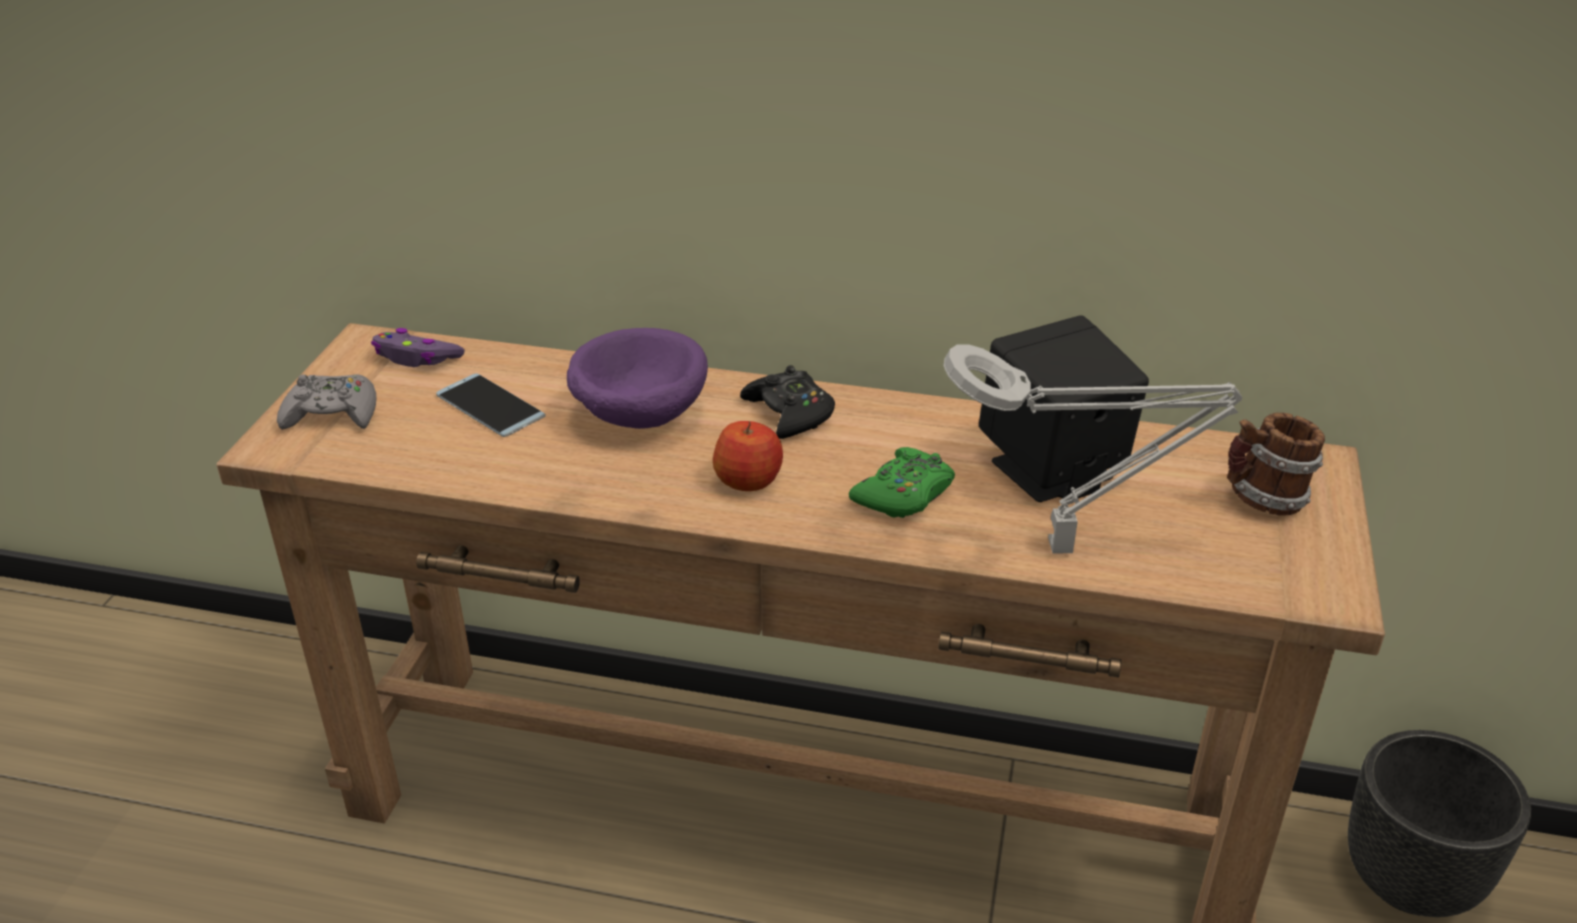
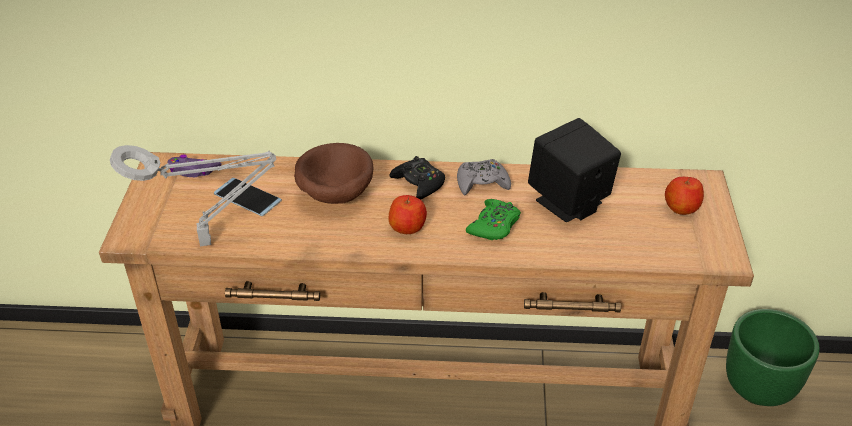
camera: 10 degrees left, 5 degrees up
grey game controller [277,374,376,430] -> grey game controller moved to [457,159,511,195]
purple bowl [567,328,708,429] -> brown bowl [294,143,373,204]
grey table lamp [943,345,1242,554] -> grey table lamp moved to [110,145,276,246]
mug [1227,413,1325,515] -> apple [665,177,704,215]
black planter [1348,730,1531,917] -> green planter [726,309,820,406]

